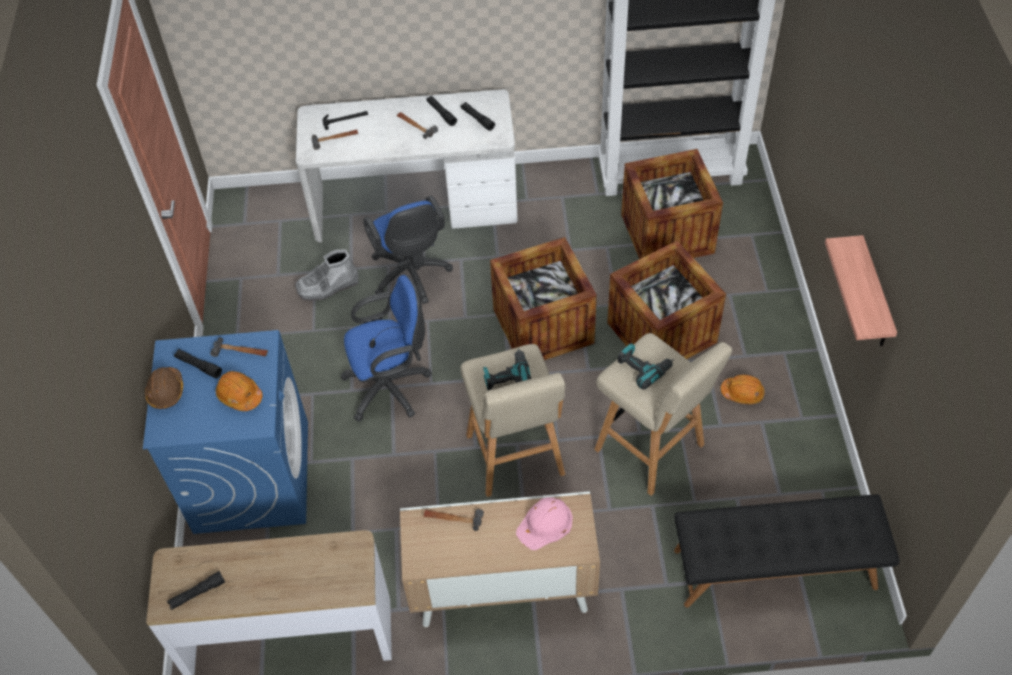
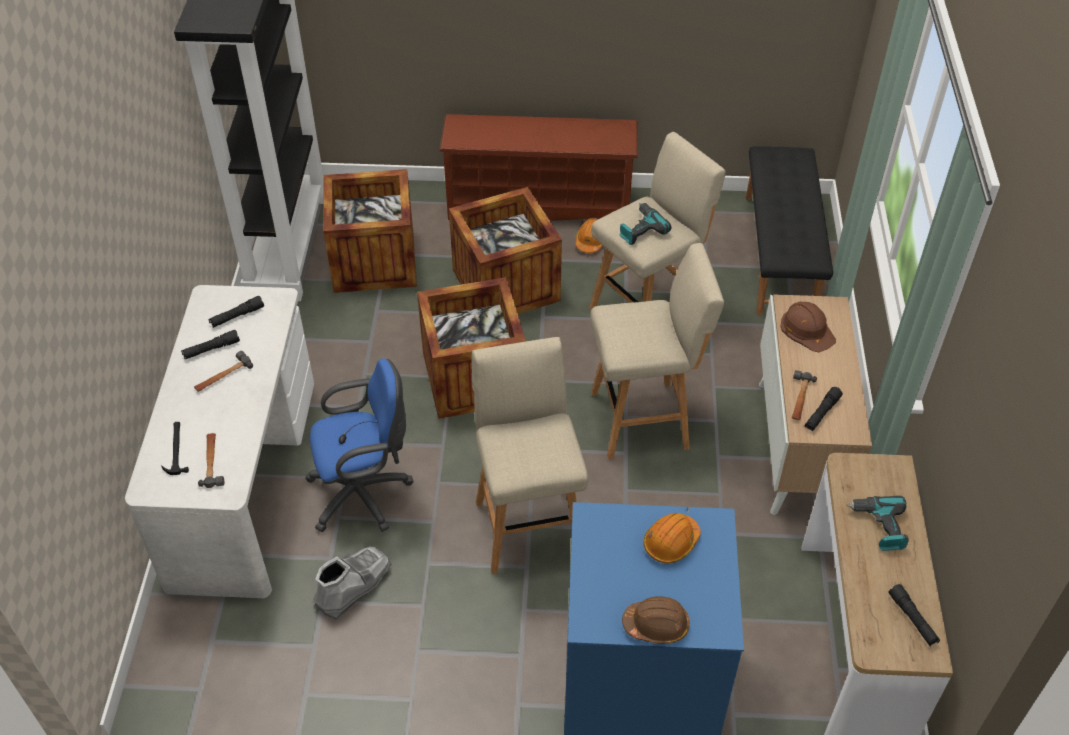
camera: 85 degrees left, 5 degrees down
black flashlight [174,349,222,378] -> black flashlight moved to [805,387,843,431]
hammer [210,337,268,357] -> none
grey boot [295,249,359,301] -> grey boot turned 120 degrees counterclockwise [313,547,392,620]
blue office chair [340,275,432,422] -> beige stool [472,337,588,574]
power drill [483,348,531,390] -> power drill moved to [846,496,909,551]
pink hard hat [516,497,573,550] -> brown hard hat [781,301,836,352]
shelf [825,235,897,346] -> none
none -> brown shoe rack [439,114,638,220]

